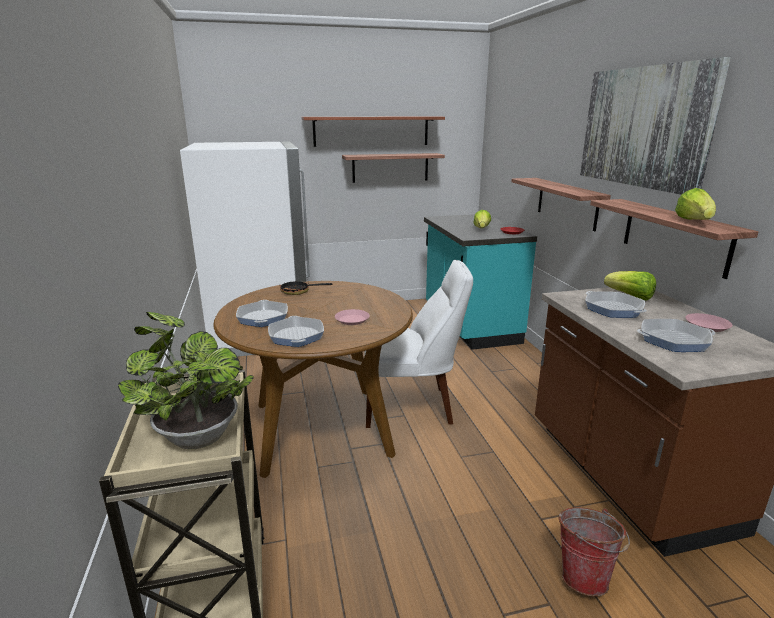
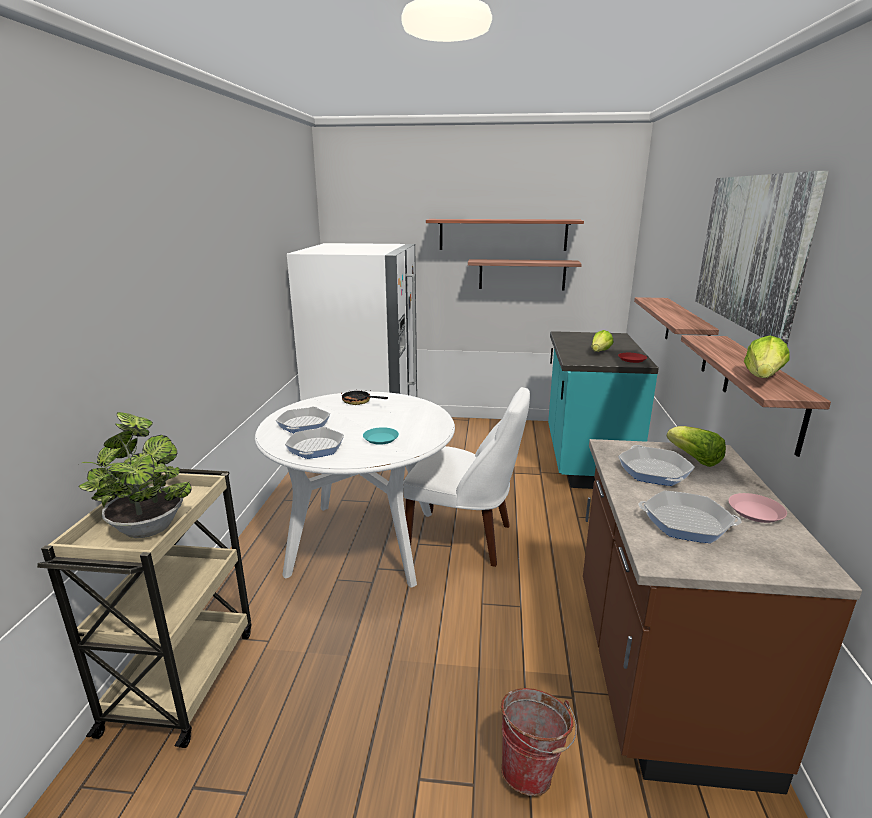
camera: 20 degrees right, 0 degrees up
brown dining table [213,281,413,478] -> white dining table [255,392,455,588]
pink plate [335,309,370,325] -> turquoise plate [363,427,399,445]

